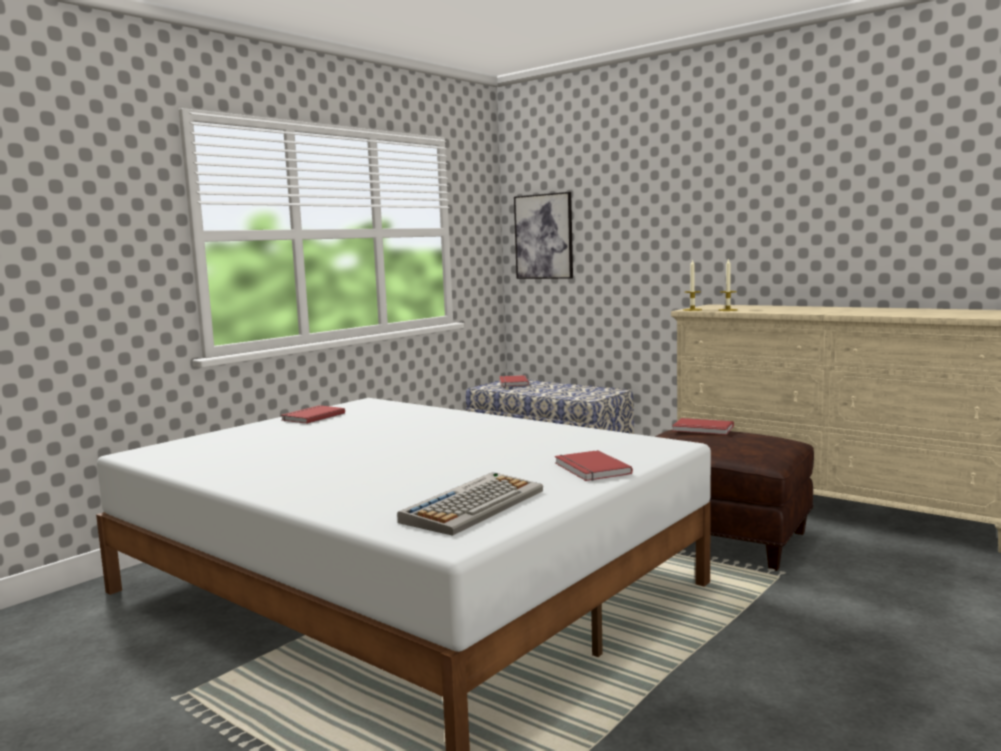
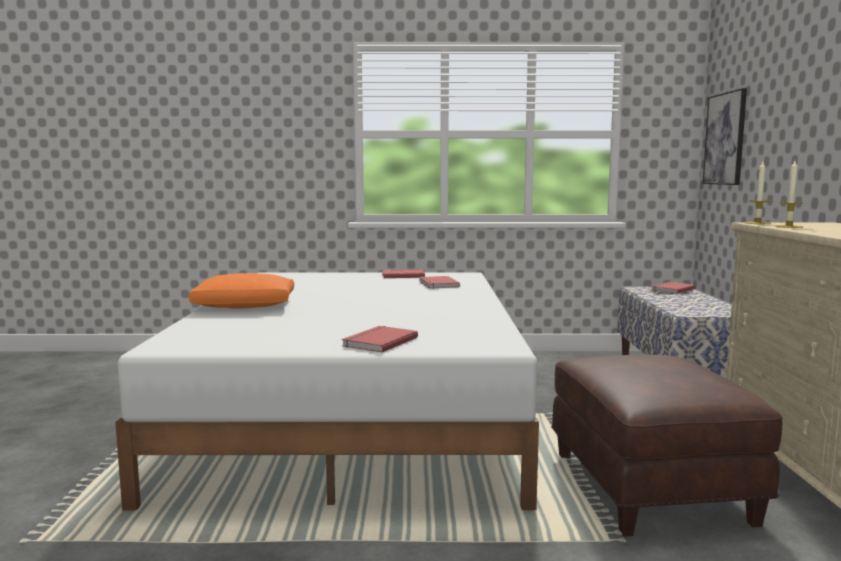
camera: 50 degrees right, 0 degrees up
keyboard [397,472,543,536] -> none
red book [672,418,734,435] -> red book moved to [419,276,460,289]
none -> orange pillow [189,273,294,309]

